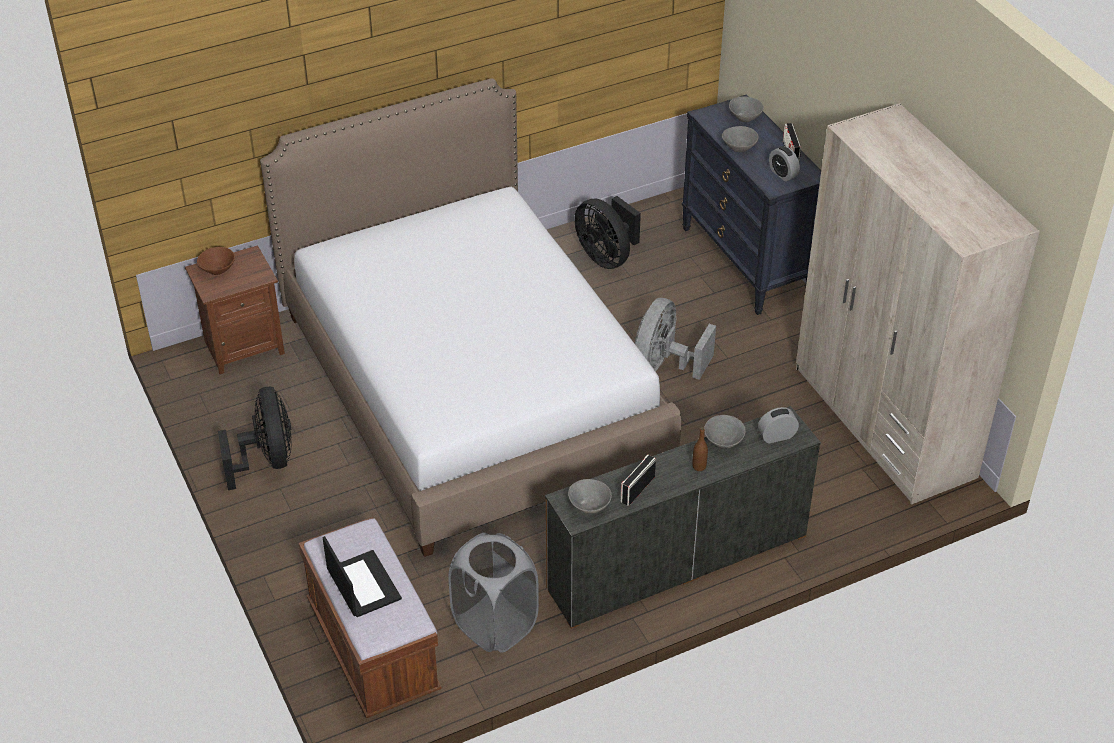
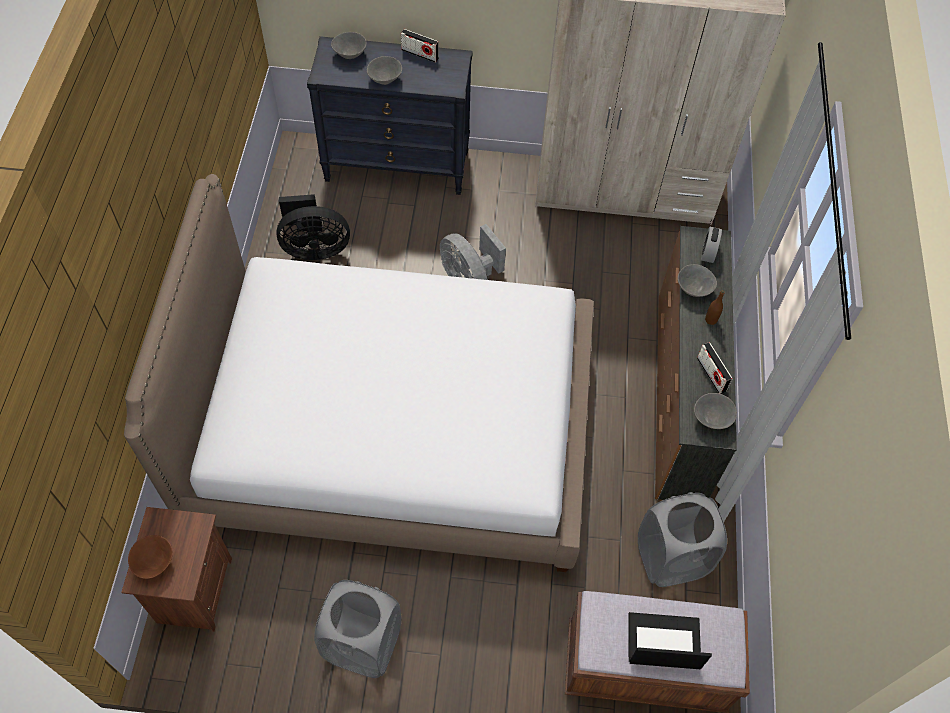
camera: 60 degrees left, 15 degrees up
black fan [218,387,292,490] -> grey laundry basket [314,580,402,678]
alarm clock [769,146,800,182] -> none

